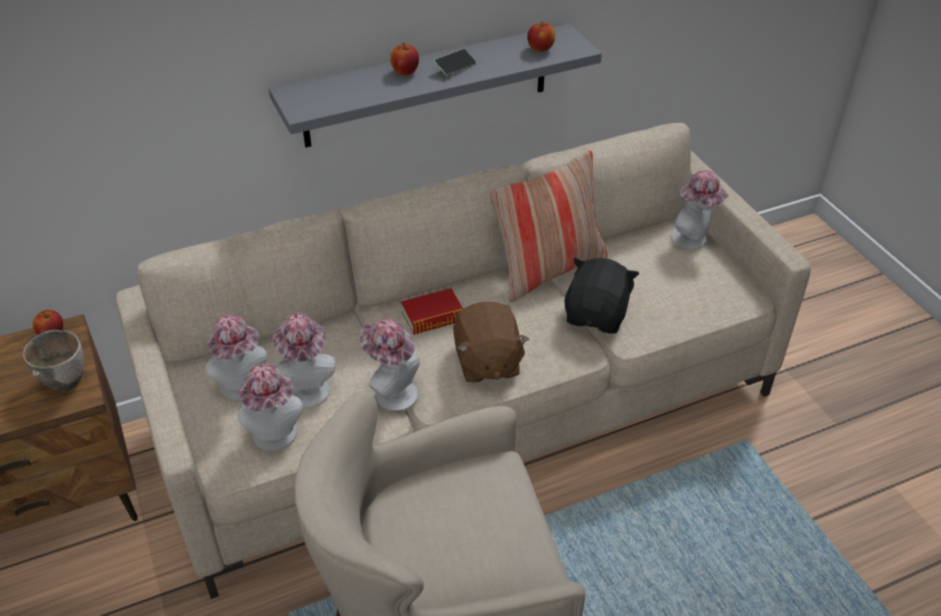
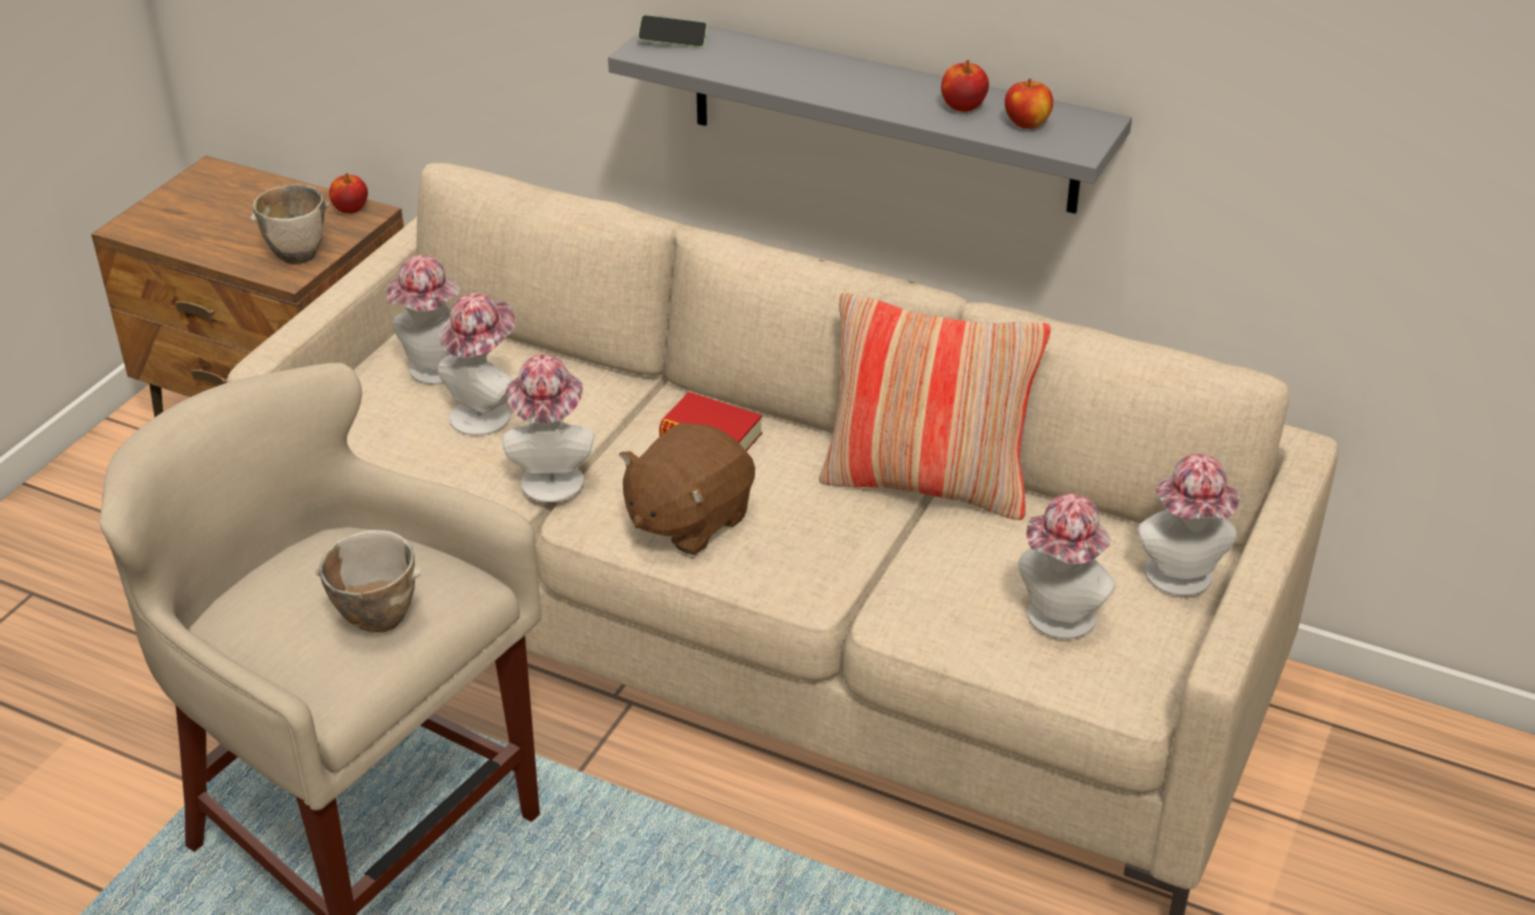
camera: 50 degrees right, 5 degrees down
hat [237,363,302,451] -> hat moved to [1019,494,1116,639]
apple [390,42,419,75] -> apple moved to [941,60,989,112]
phone [434,49,477,75] -> phone moved to [637,15,708,48]
black plush toy [564,258,639,333] -> none
none -> bowl [316,530,421,633]

